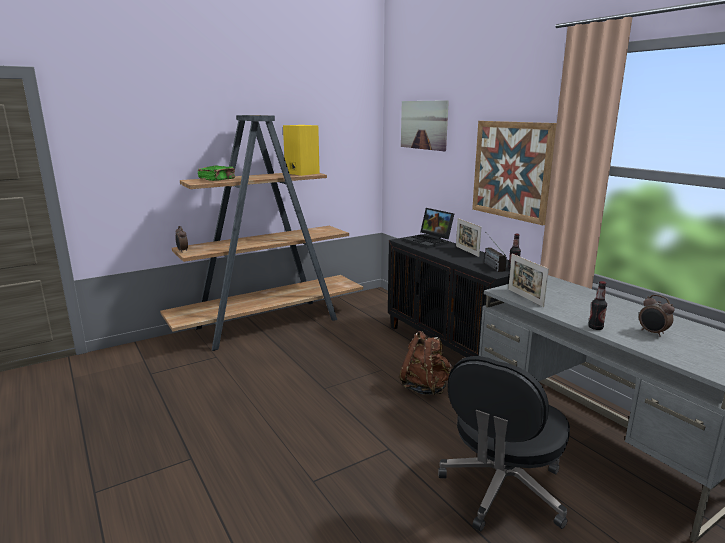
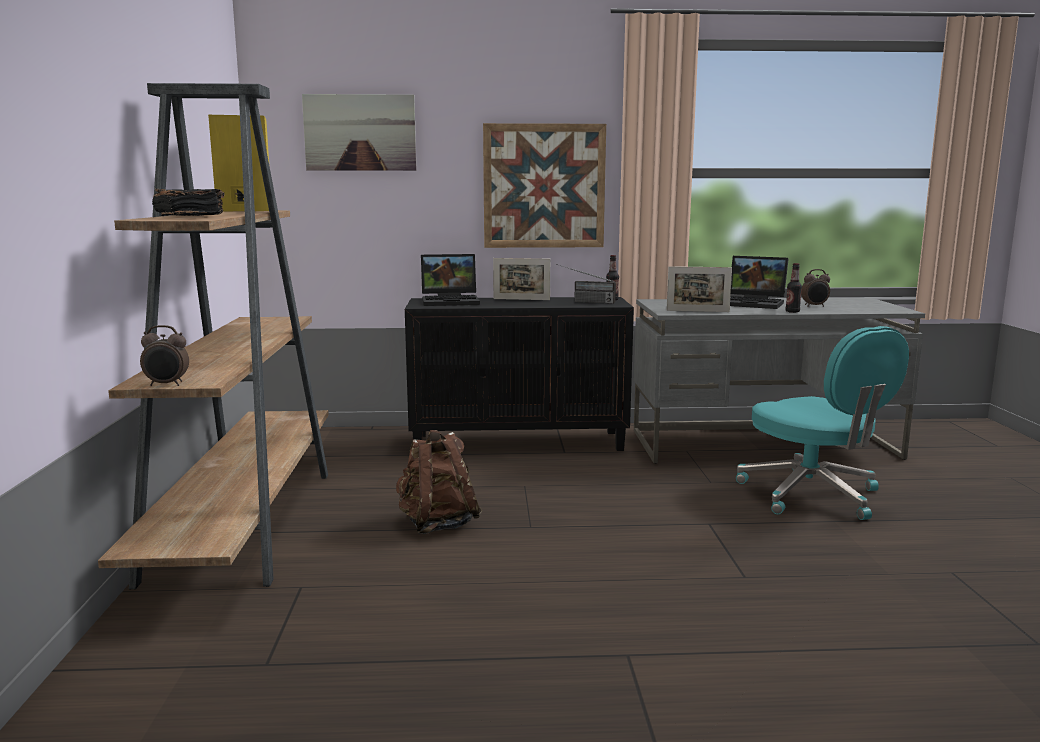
camera: 60 degrees left, 5 degrees down
green book [197,165,235,181] -> black book [152,188,225,216]
brown backpack [399,331,452,395] -> brown backpack moved to [396,430,482,534]
black office chair [438,356,570,532] -> turquoise office chair [736,326,909,520]
none -> laptop [730,256,789,309]

